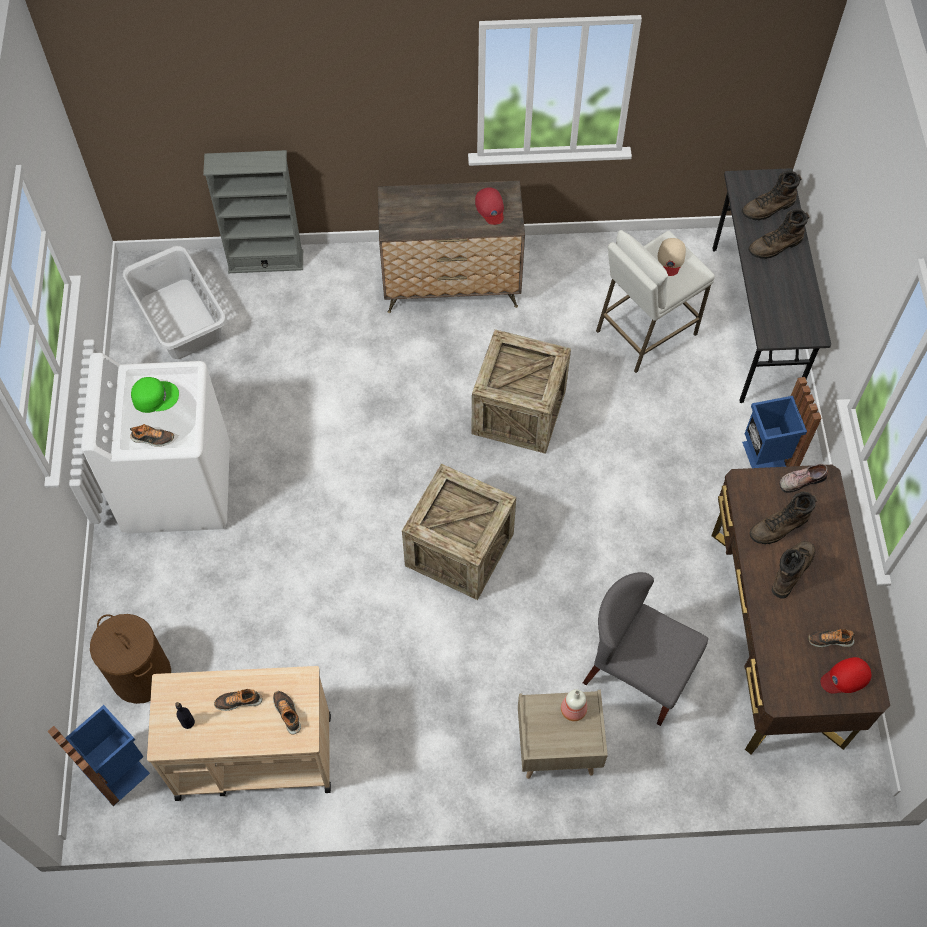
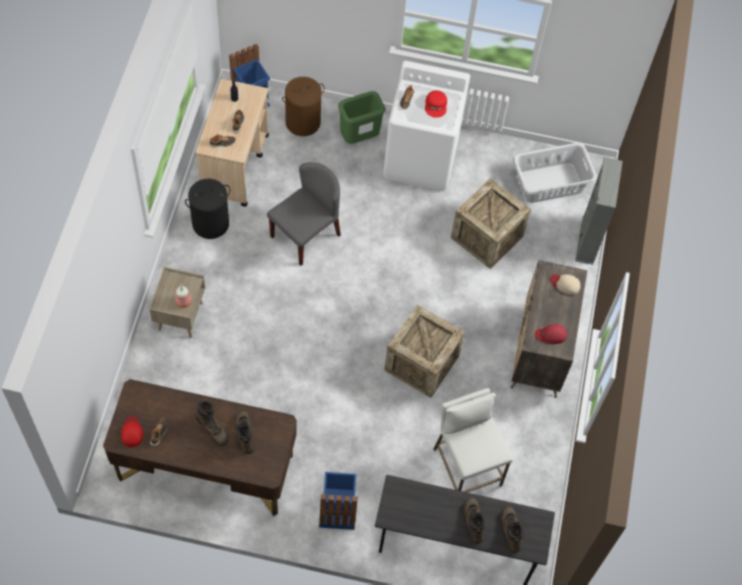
camera: 100 degrees right, 0 degrees up
green cap [131,377,179,413] -> red cap [425,90,447,118]
crate [402,464,516,600] -> crate moved to [451,178,531,269]
grey chair [583,572,708,726] -> grey chair moved to [267,162,341,266]
beige cap [658,238,686,276] -> beige cap moved to [550,274,581,295]
shoe [779,464,828,493] -> none
none -> black laundry basket [185,179,230,239]
none -> green trash can [338,91,386,144]

